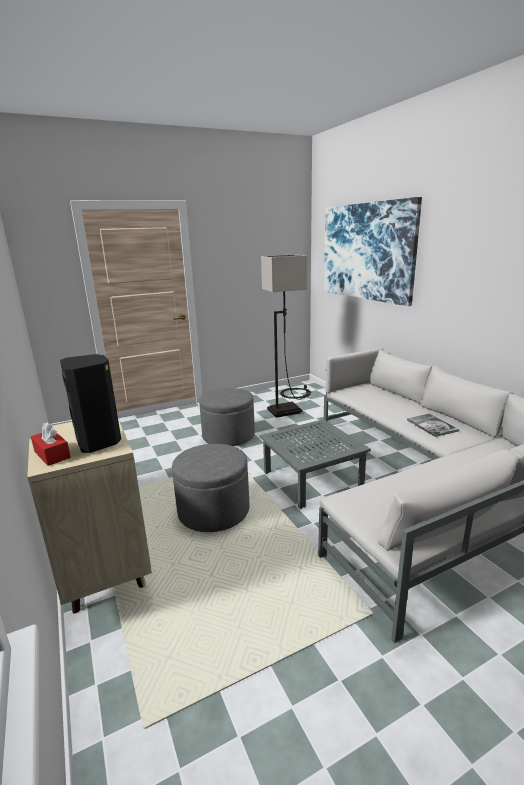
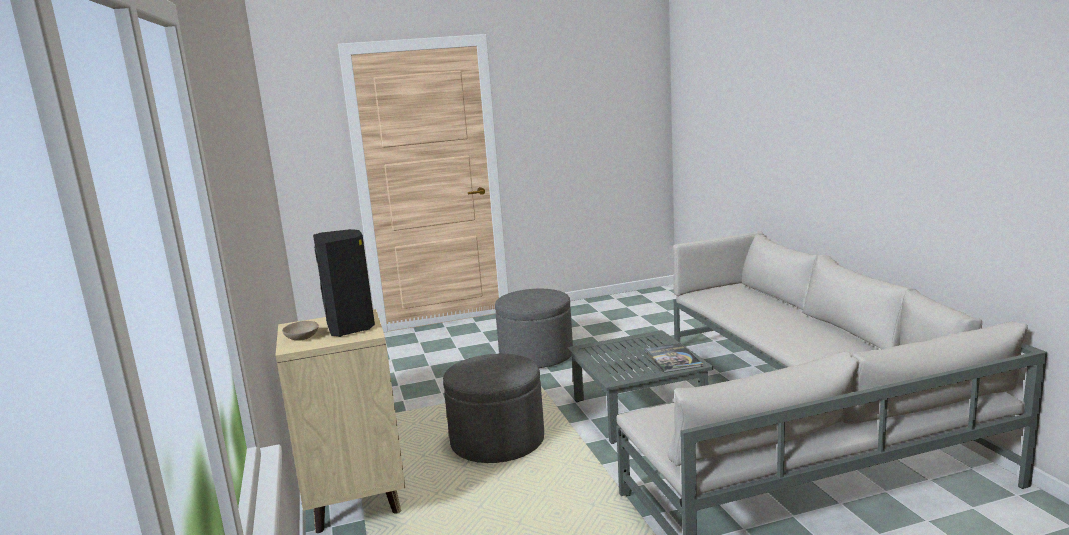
camera: 10 degrees right, 5 degrees down
red tissue box [31,423,71,466] -> beige bowl [282,321,319,341]
floor lamp [261,254,311,418] -> none
picture [324,197,422,306] -> none
book [407,414,459,437] -> book moved to [644,343,703,373]

